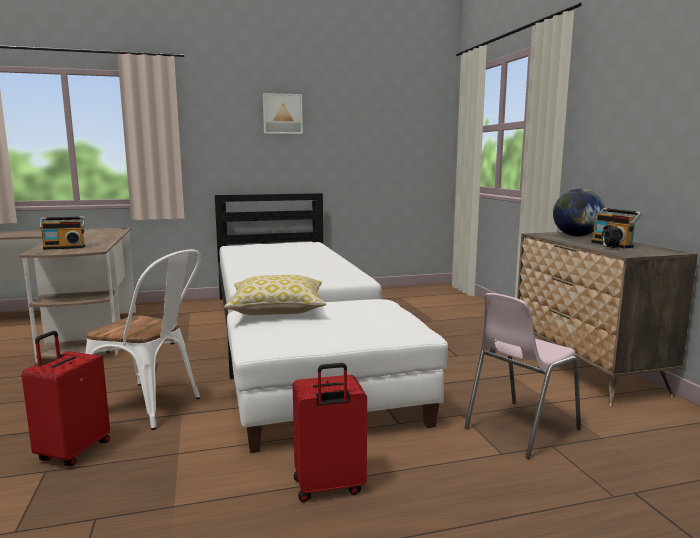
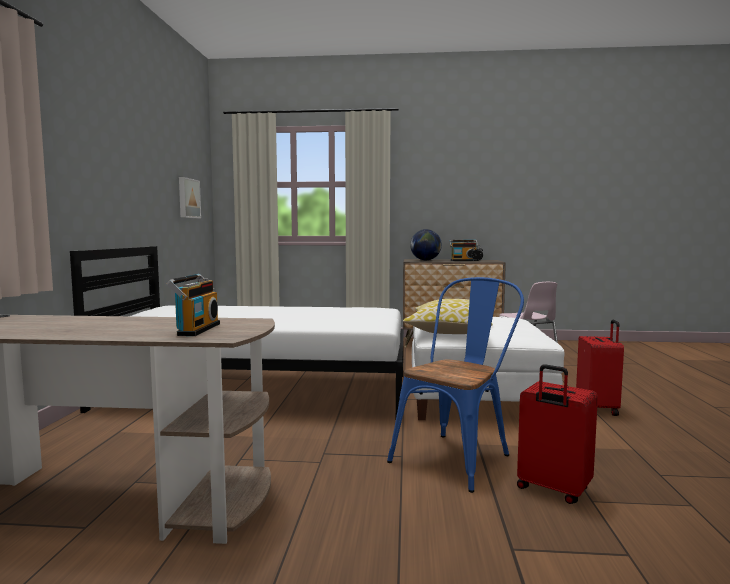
camera: 70 degrees left, 5 degrees down
white chair [85,250,201,430] -> blue chair [387,277,524,493]
picture [263,93,303,134] -> picture moved to [179,177,201,218]

